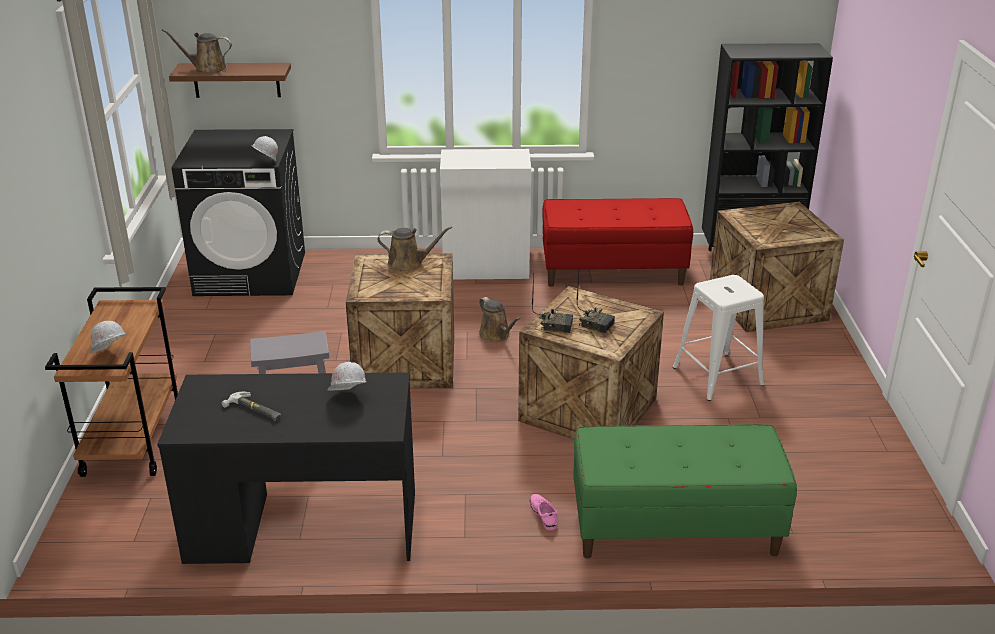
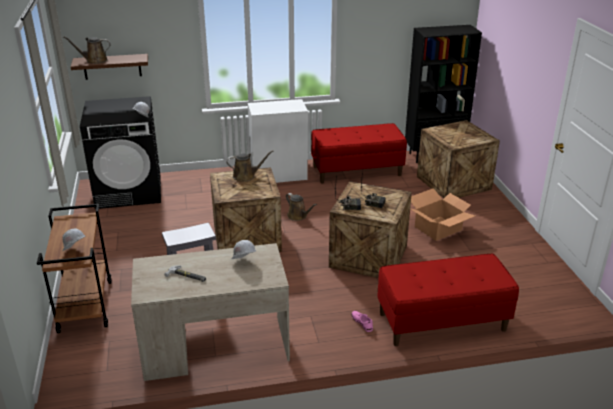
camera: 10 degrees left, 0 degrees up
black desk [157,372,415,564] -> beige desk [131,243,290,381]
green bench [573,424,797,559] -> red bench [377,254,519,346]
white stool [672,275,764,401] -> cardboard box [411,188,475,241]

